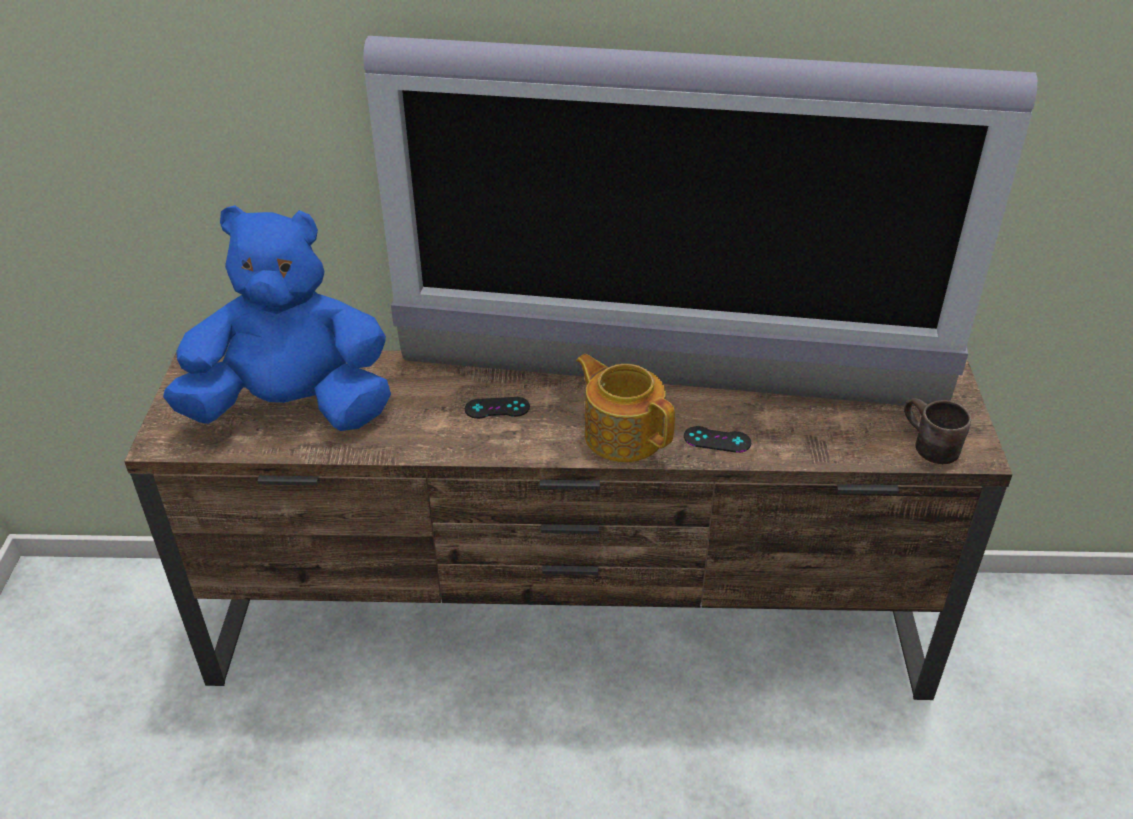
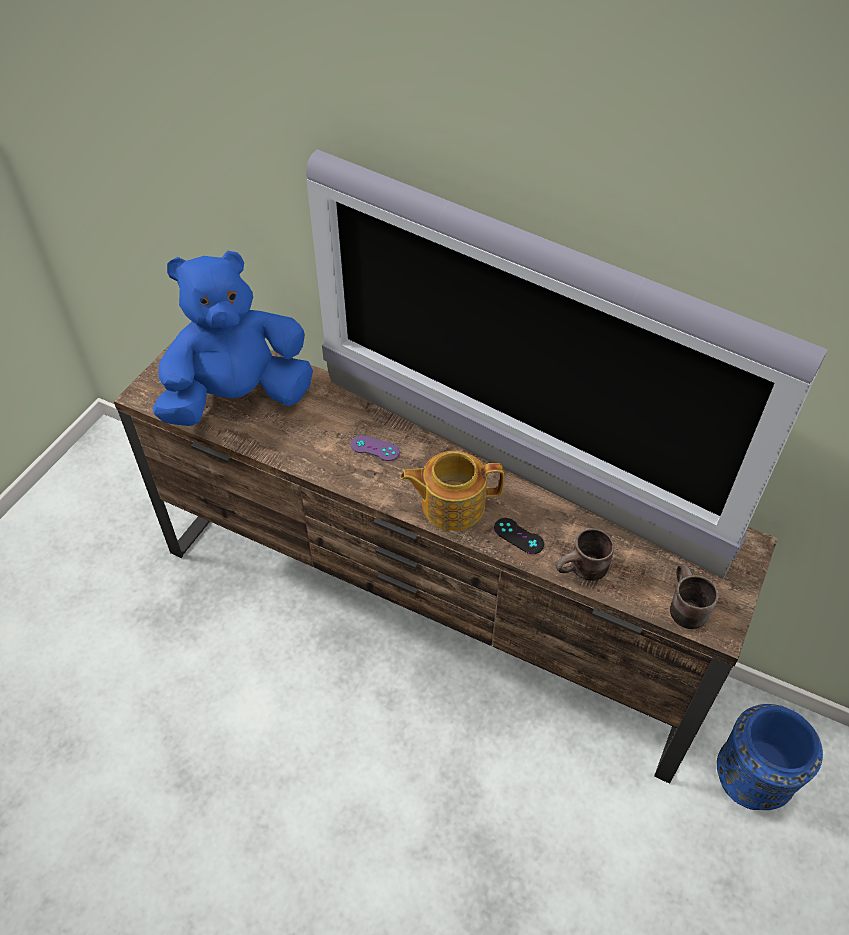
camera: 25 degrees right, 10 degrees up
blue plush toy [163,205,391,431] -> blue plush toy turned 45 degrees counterclockwise [153,250,313,426]
black game controller [465,397,530,419] -> purple game controller [351,435,400,461]
teapot [576,354,675,462] -> teapot turned 75 degrees counterclockwise [400,451,504,531]
none -> brown mug [556,528,614,581]
none -> blue vase [717,704,823,810]

